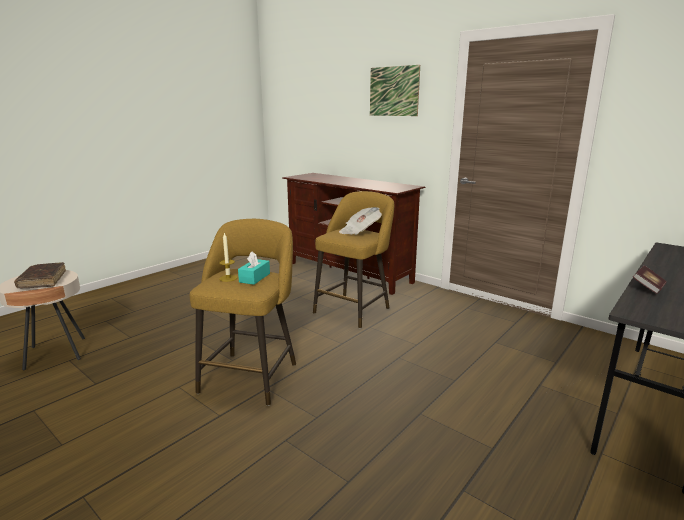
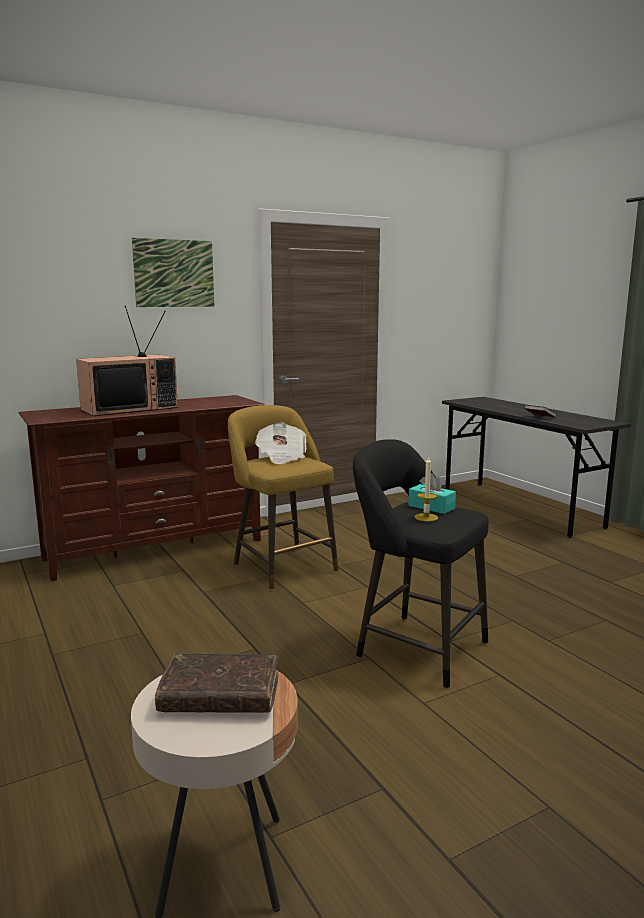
camera: 70 degrees left, 5 degrees down
yellow stool [190,219,296,406] -> black stool [353,439,489,689]
none -> television [76,305,178,416]

